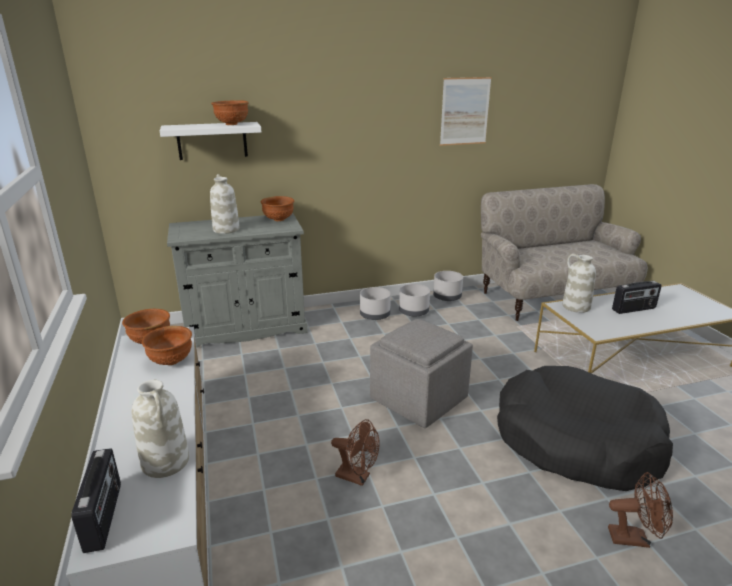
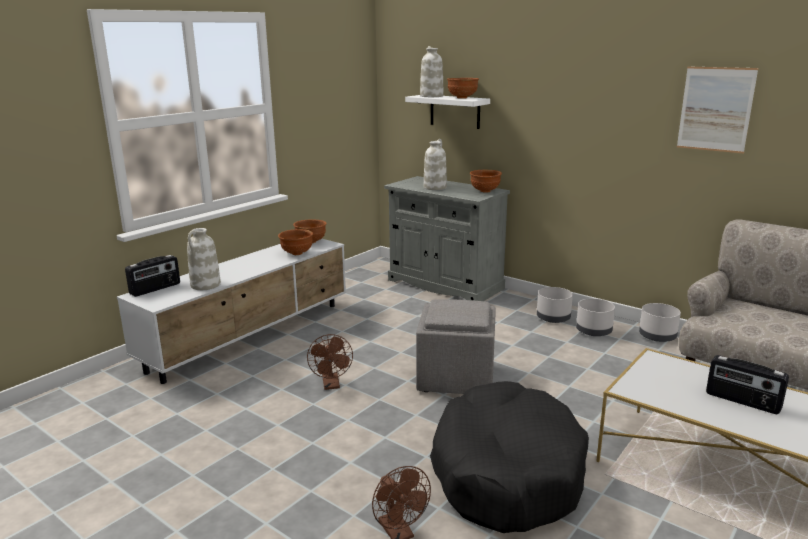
camera: 55 degrees right, 5 degrees down
white vase [562,254,596,313] -> white vase moved to [420,46,443,97]

